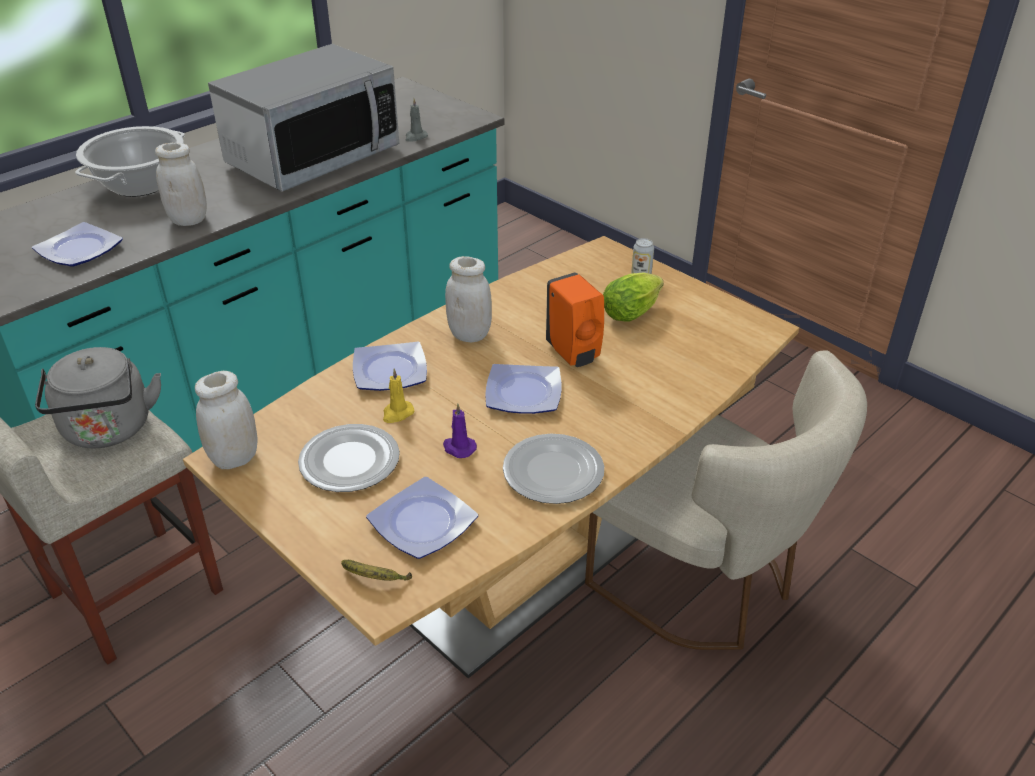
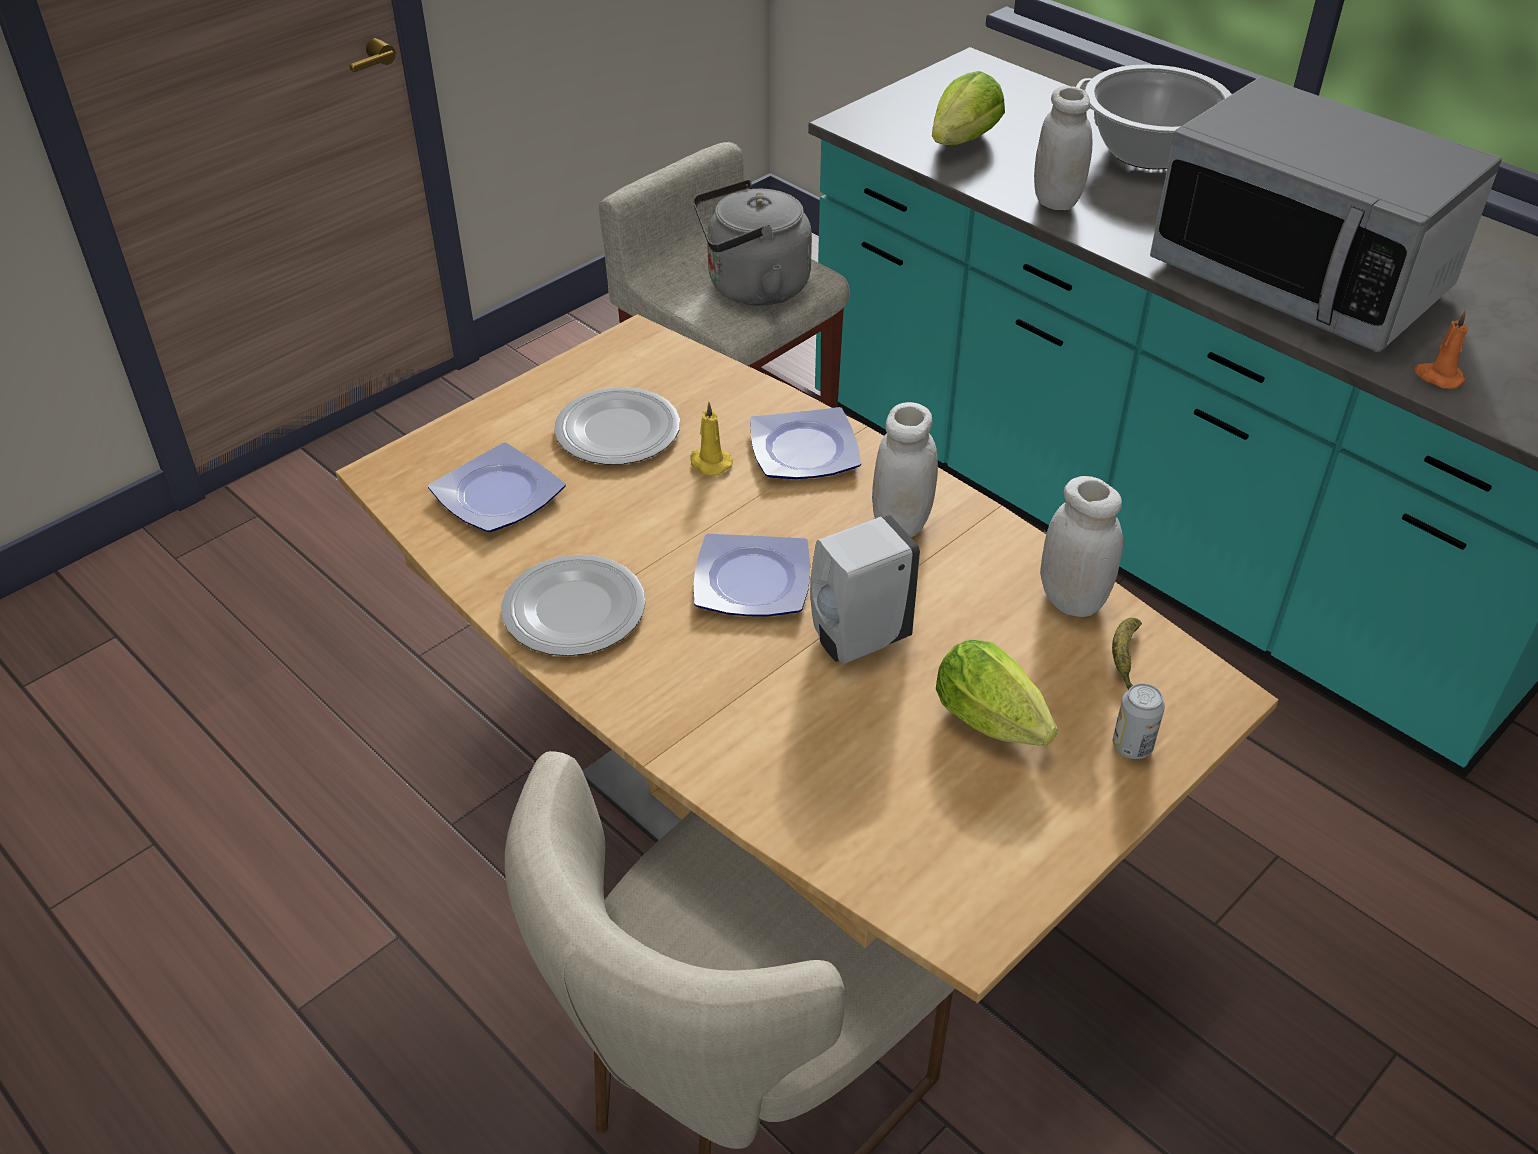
camera: 90 degrees right, 5 degrees up
plate [32,222,123,267] -> lettuce [932,71,1005,145]
white jar [195,371,258,469] -> white jar moved to [1040,476,1123,617]
banana [341,560,412,581] -> banana moved to [1112,618,1142,690]
grey candle [405,99,428,142] -> orange candle [1414,311,1468,389]
purple candle [443,403,477,458] -> none
orange soap dispenser [546,272,604,367] -> white soap dispenser [810,515,920,664]

